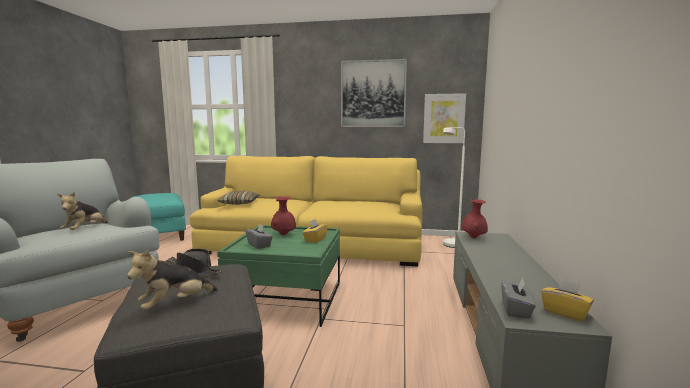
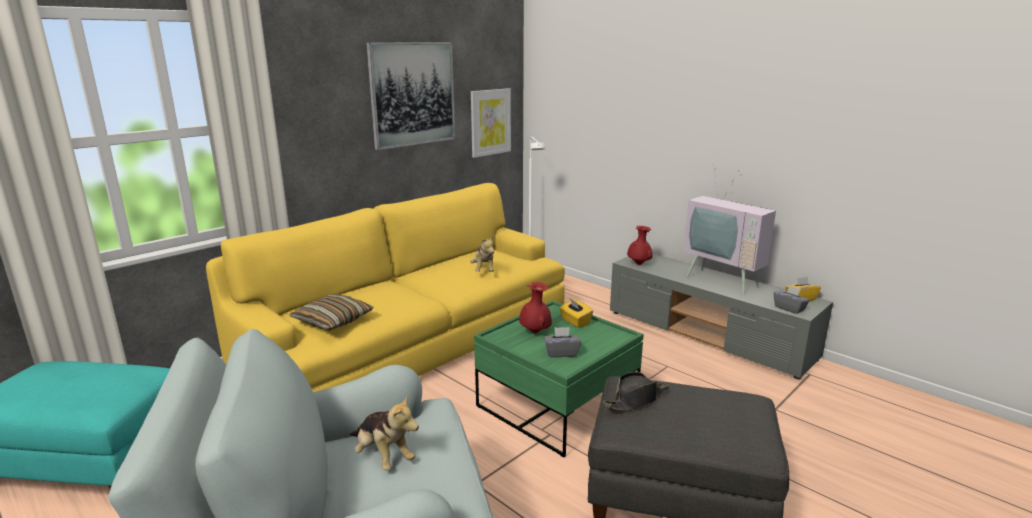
camera: 55 degrees left, 10 degrees up
plush toy [127,250,218,310] -> plush toy moved to [470,235,494,272]
none -> television [683,164,776,296]

